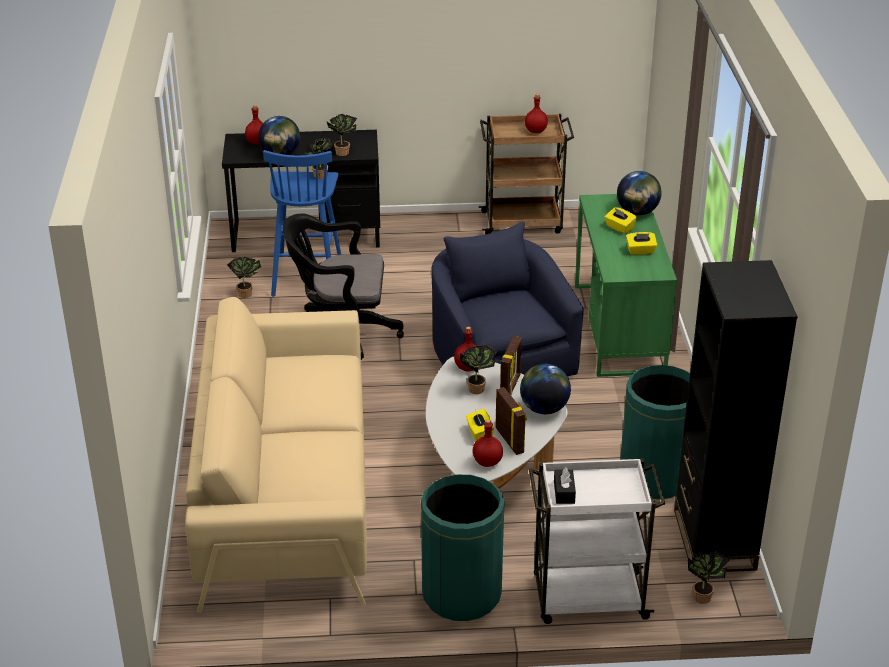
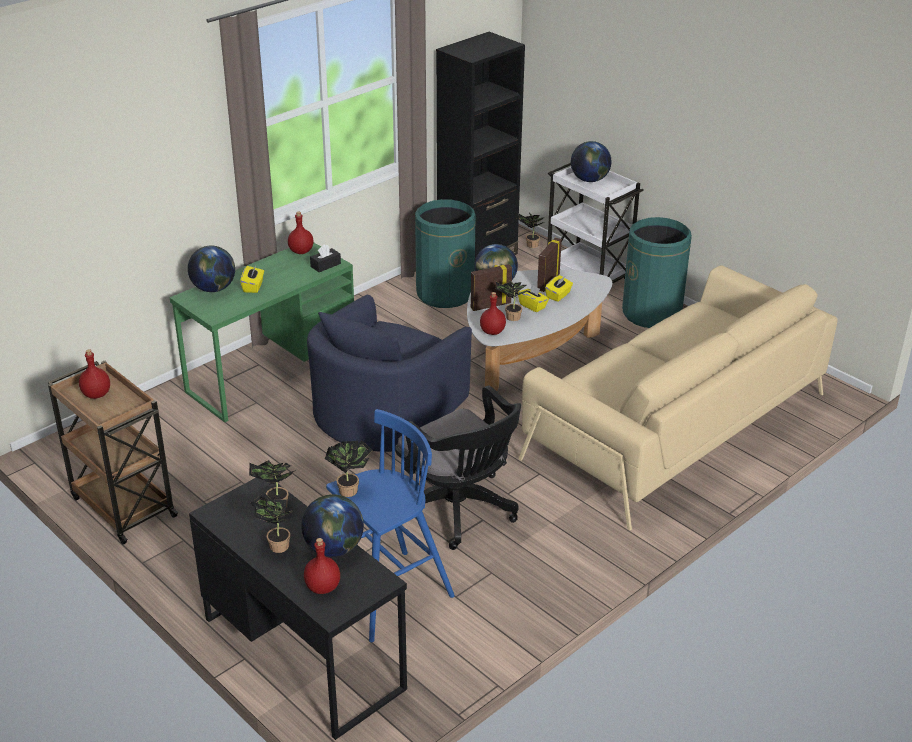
camera: 130 degrees left, 0 degrees up
potted plant [227,257,261,298] -> potted plant moved to [250,492,294,553]
red bottle [473,419,503,467] -> red bottle moved to [288,211,314,254]
black tissue box [554,467,576,504] -> black tissue box moved to [310,244,341,272]
yellow tissue box [626,232,657,255] -> yellow tissue box moved to [518,285,549,312]
none -> globe [571,141,611,182]

